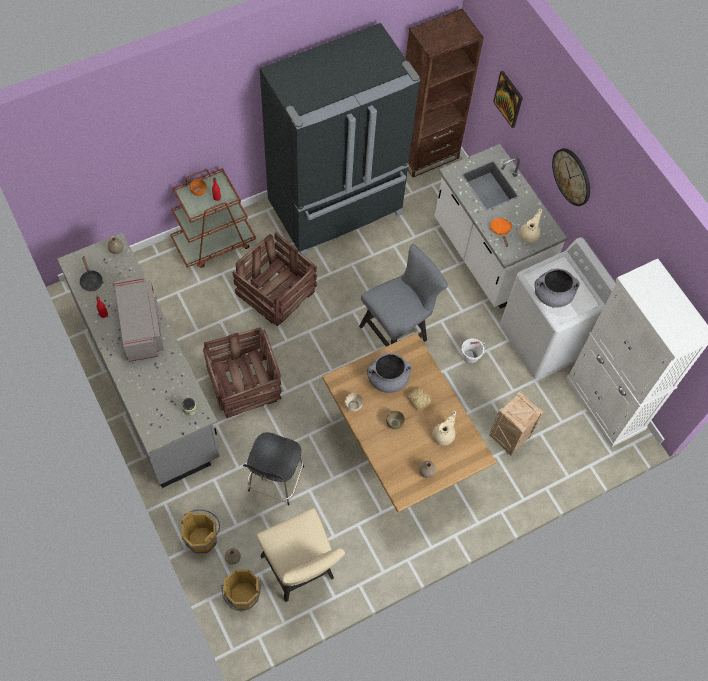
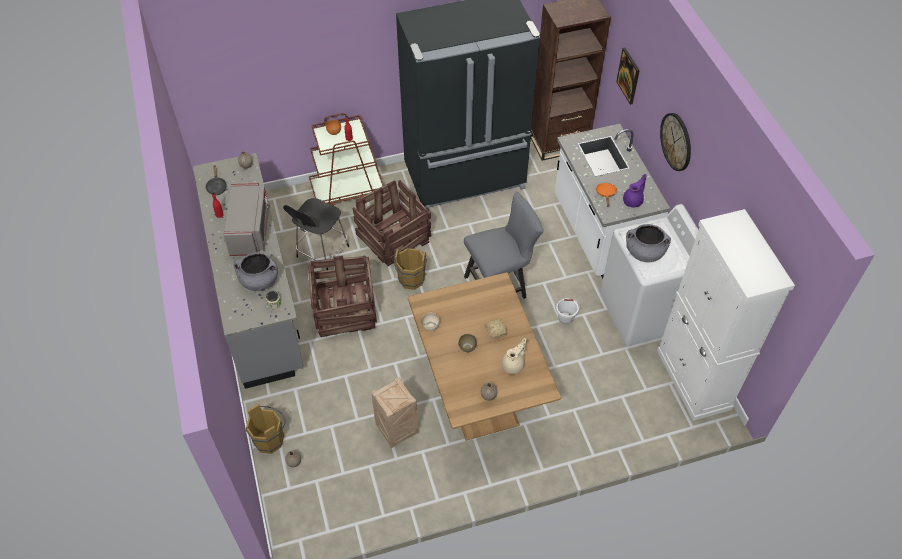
camera: 15 degrees right, 10 degrees down
brown bucket [221,570,261,611] -> brown bucket moved to [394,248,427,290]
black chair [243,432,304,505] -> black chair moved to [283,198,349,270]
beige chair [257,508,345,602] -> none
grey cooking pot [367,353,412,393] -> grey cooking pot moved to [234,252,278,291]
crate [489,391,543,456] -> crate moved to [371,377,418,448]
beige teapot [519,208,542,243] -> purple teapot [623,174,646,207]

